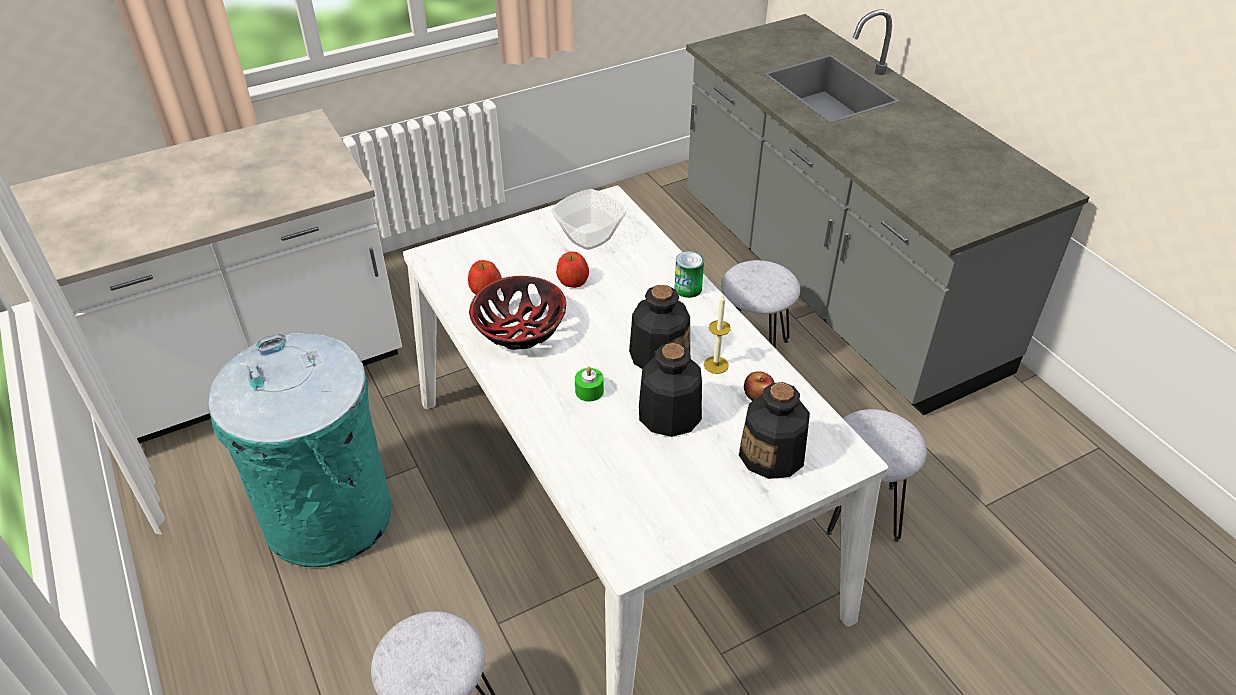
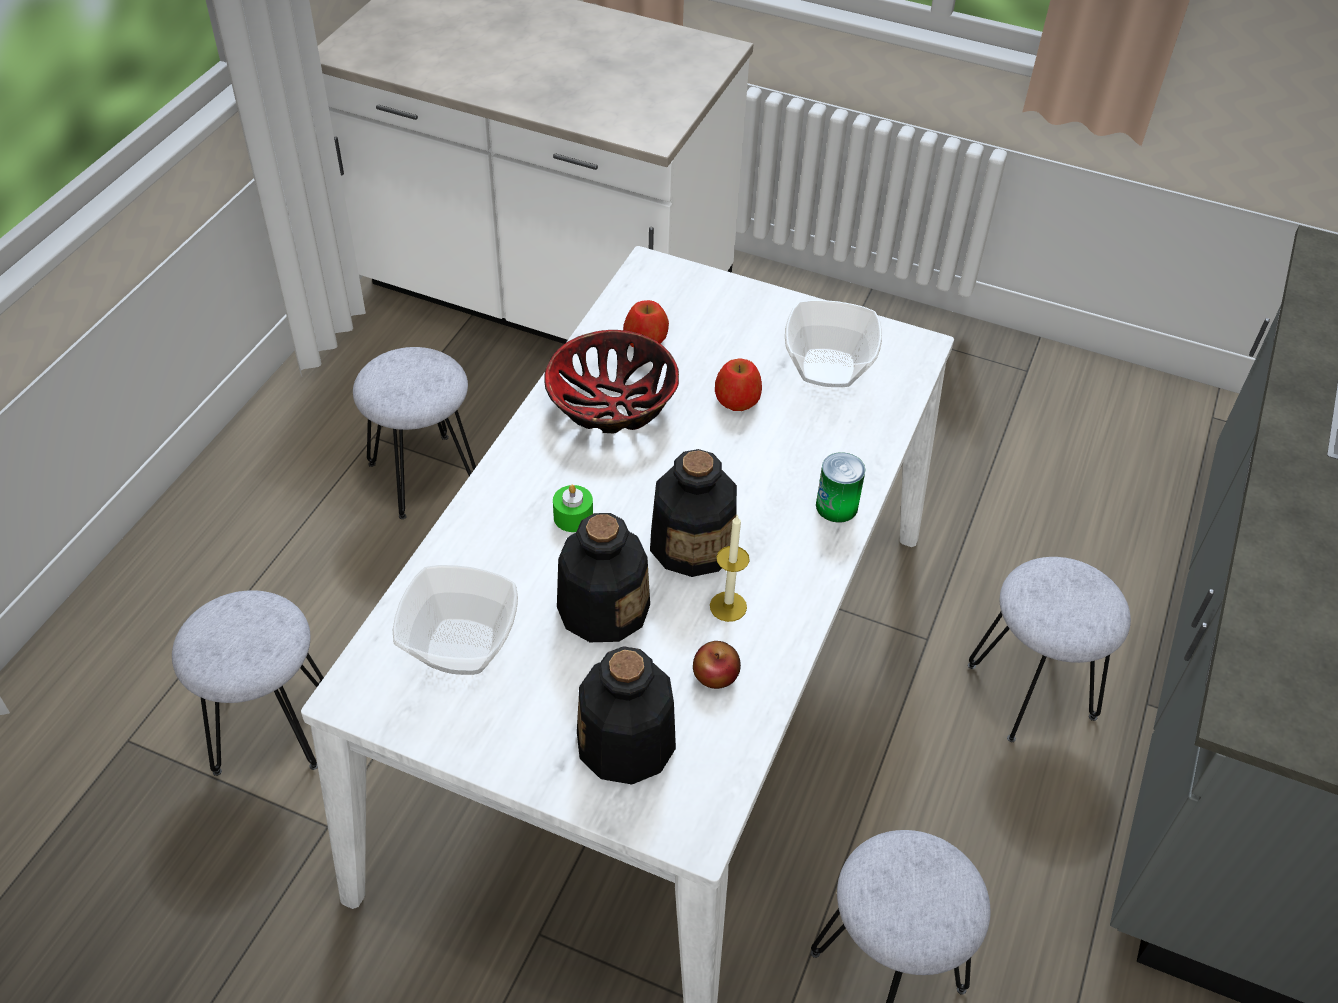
camera: 50 degrees right, 5 degrees up
turquoise trash can [208,333,391,567] -> grey stool [353,347,476,519]
none -> bowl [393,565,518,675]

